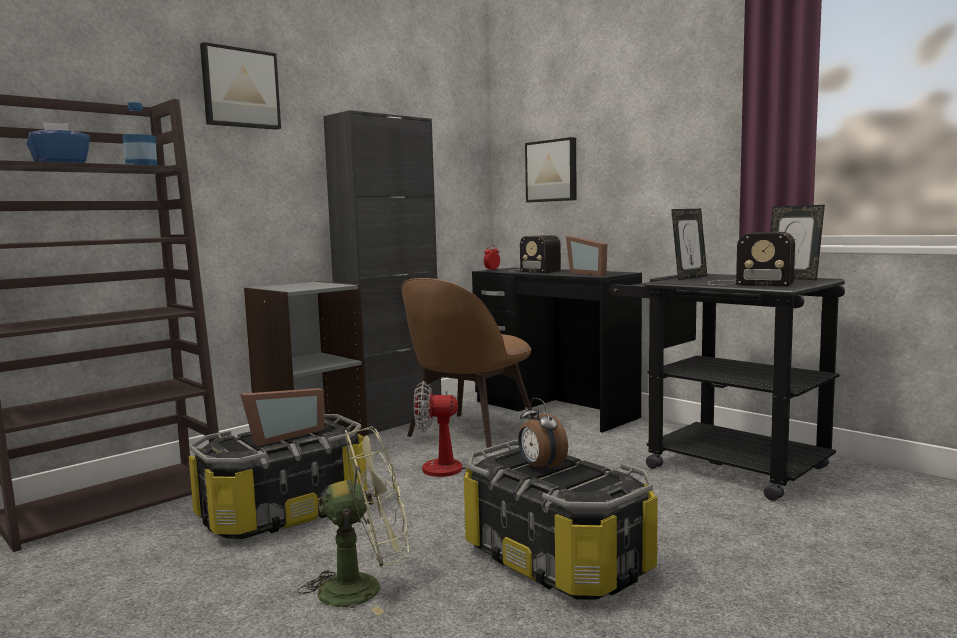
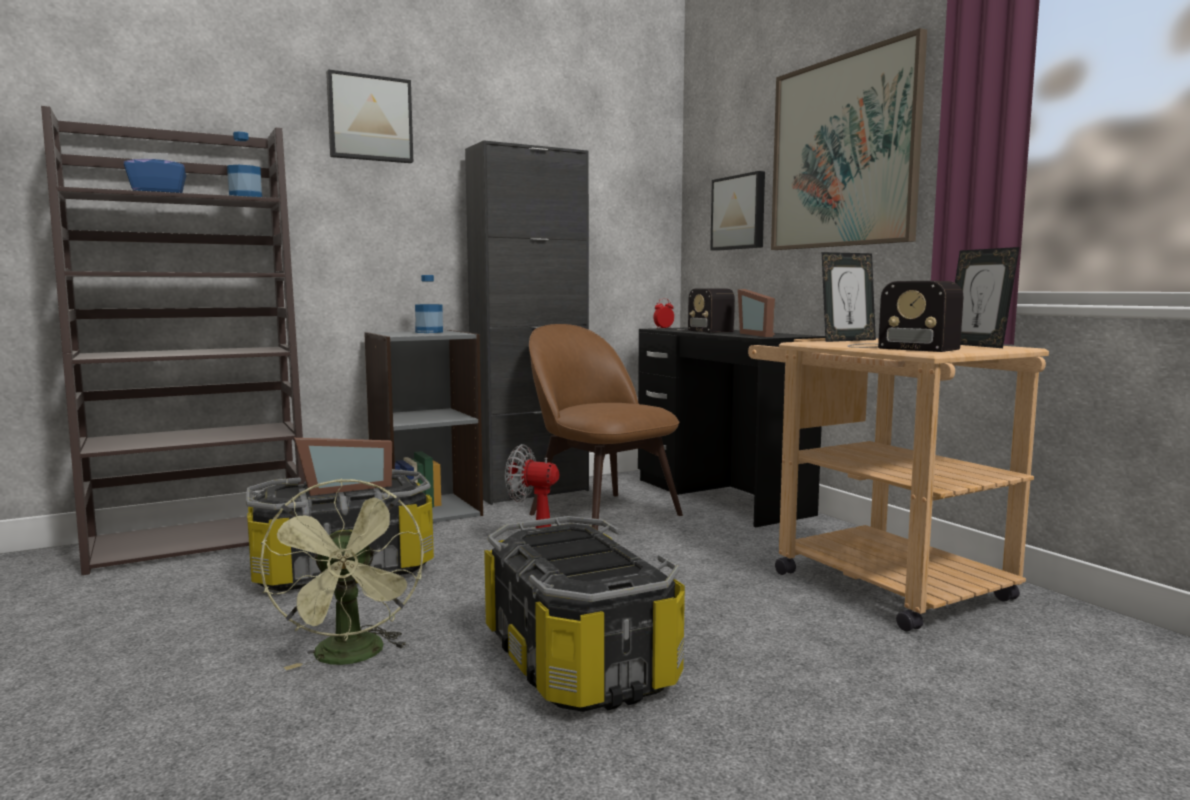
camera: 15 degrees right, 0 degrees up
green fan [298,426,409,615] -> green fan turned 75 degrees clockwise [260,478,424,670]
brown chair [401,278,534,453] -> brown chair turned 90 degrees clockwise [529,324,683,530]
alarm clock [518,398,568,473] -> none
black cart [609,274,845,501] -> beige cart [748,338,1049,632]
none -> bottle [415,275,443,333]
none -> picture [771,28,927,250]

